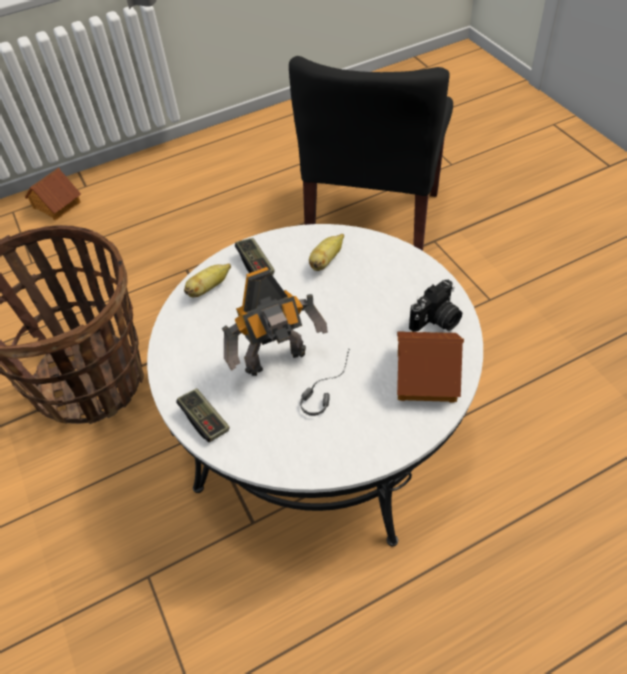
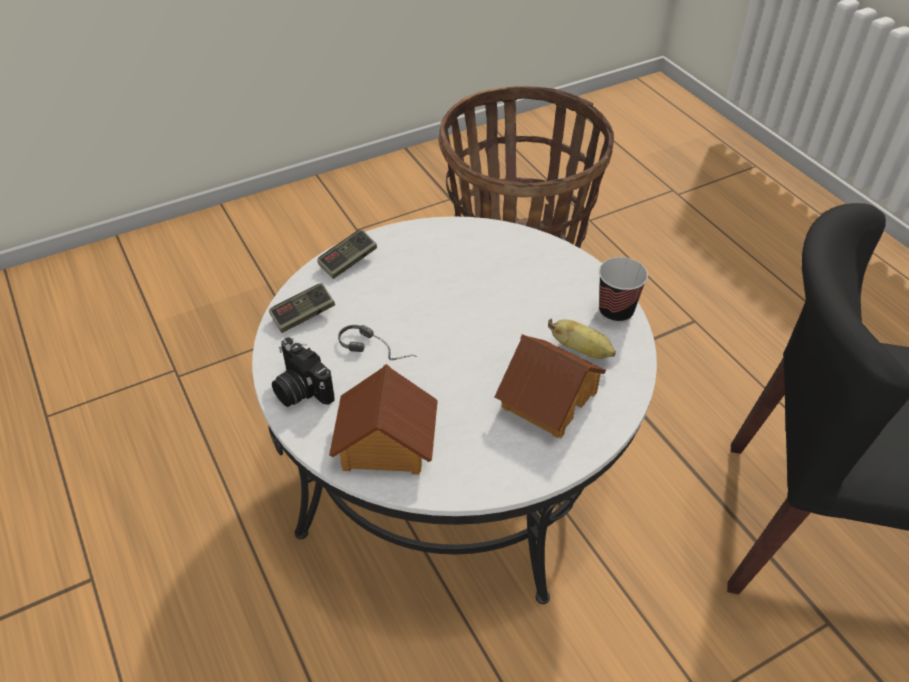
camera: 85 degrees right, 5 degrees down
toy house [25,168,81,221] -> toy house moved to [494,334,606,438]
banana [184,264,231,297] -> none
toy robot [222,267,328,376] -> none
game controller [235,238,275,275] -> game controller moved to [269,283,335,333]
camera [409,280,462,332] -> camera moved to [272,337,335,407]
none -> cup [599,257,648,323]

